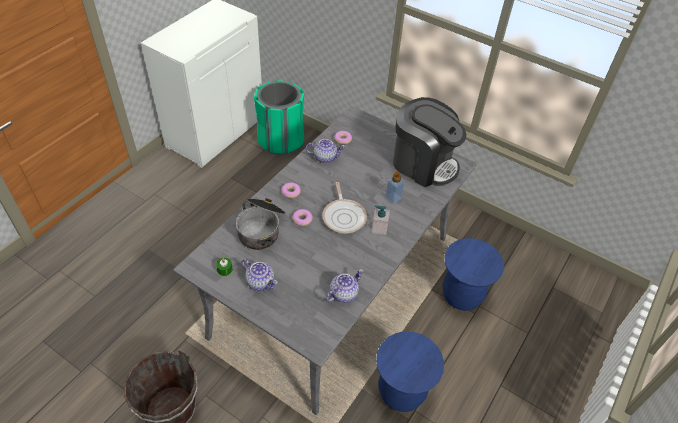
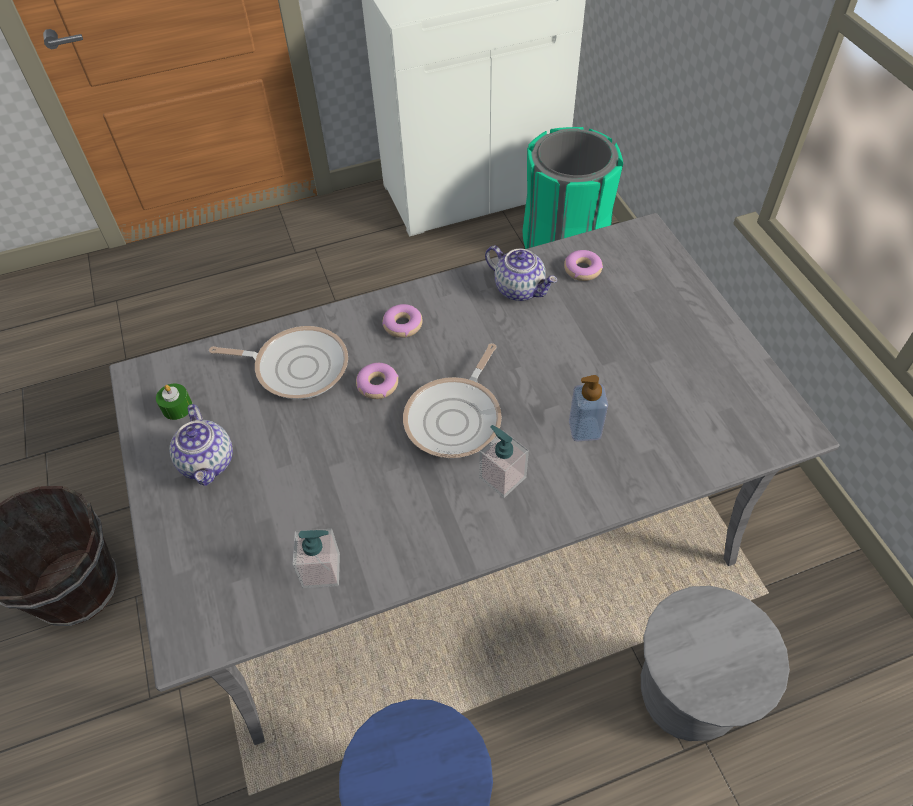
camera: 40 degrees right, 5 degrees up
cooking pot [235,198,285,250] -> frying pan [209,326,348,399]
teapot [326,269,363,303] -> soap dispenser [292,529,340,588]
coffee machine [393,97,466,187] -> none
blue stool [443,238,504,311] -> grey stool [641,586,790,741]

